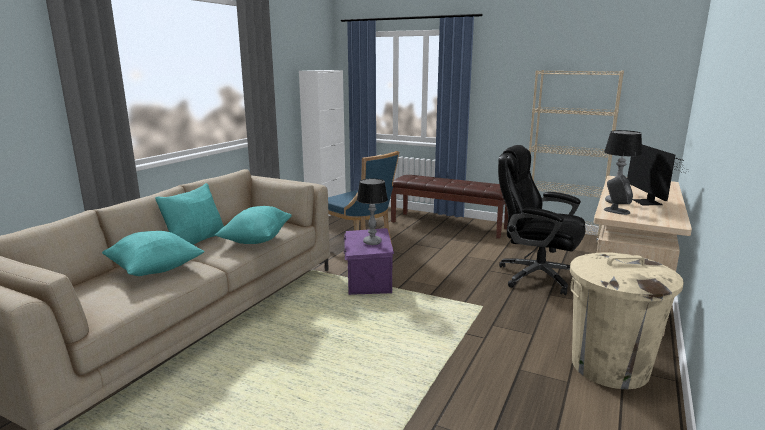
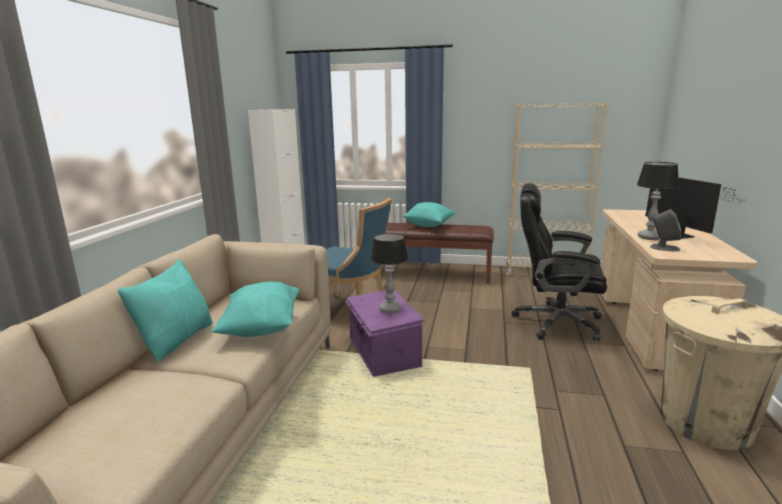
camera: 15 degrees left, 0 degrees up
turquoise pillow [102,231,205,276] -> turquoise pillow moved to [403,202,456,227]

